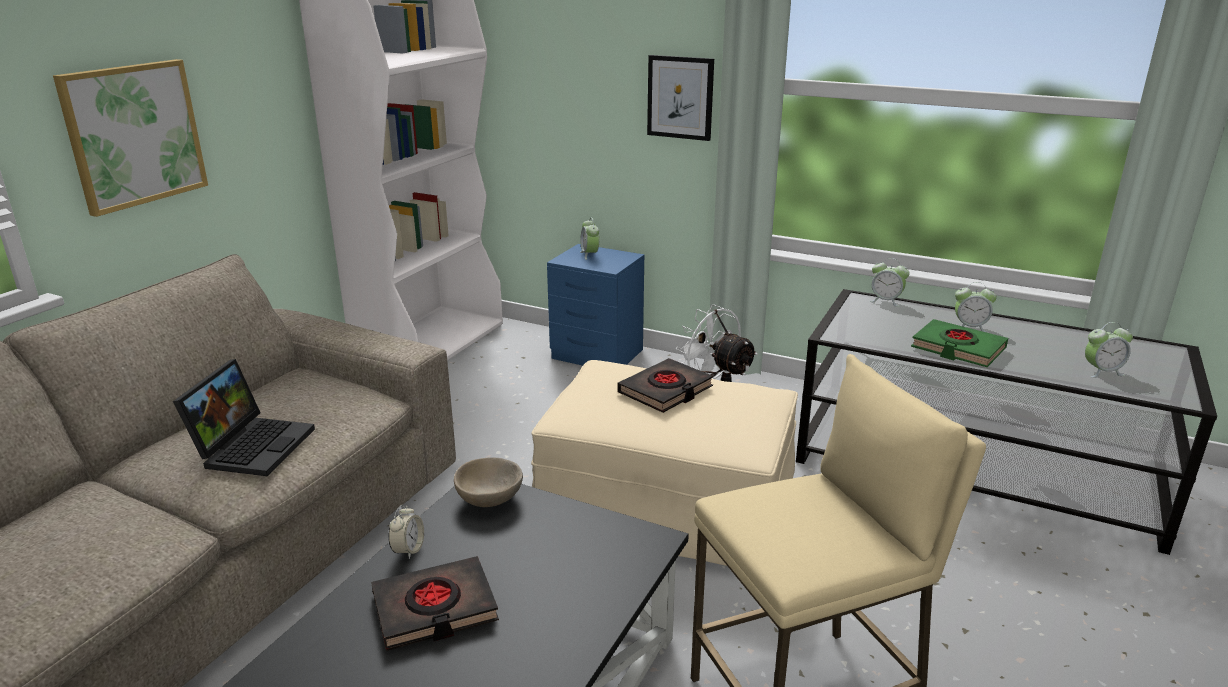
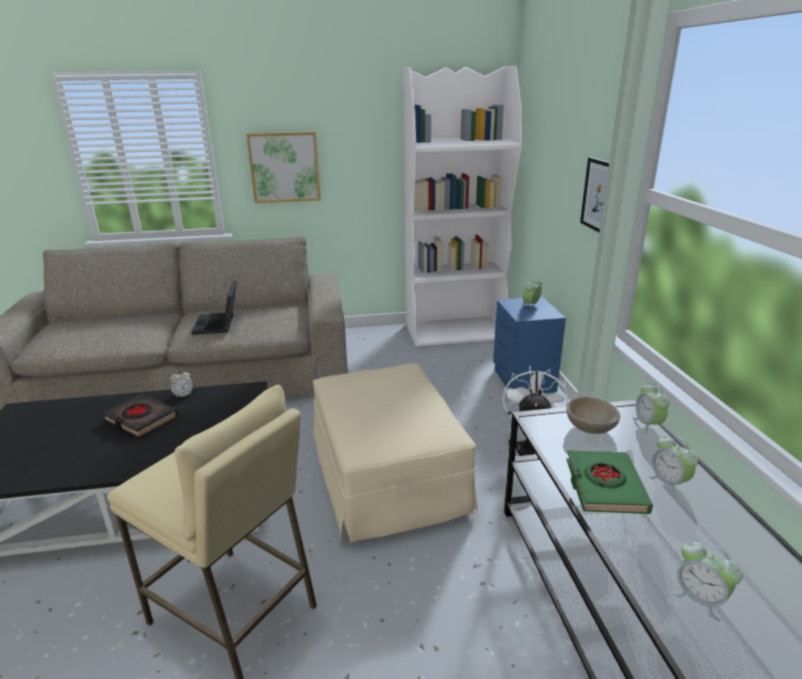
camera: 55 degrees right, 0 degrees up
laptop [173,359,315,476] -> laptop turned 105 degrees clockwise [192,281,237,335]
beige bowl [454,457,523,507] -> beige bowl moved to [566,397,620,434]
black book [617,358,713,413] -> none

